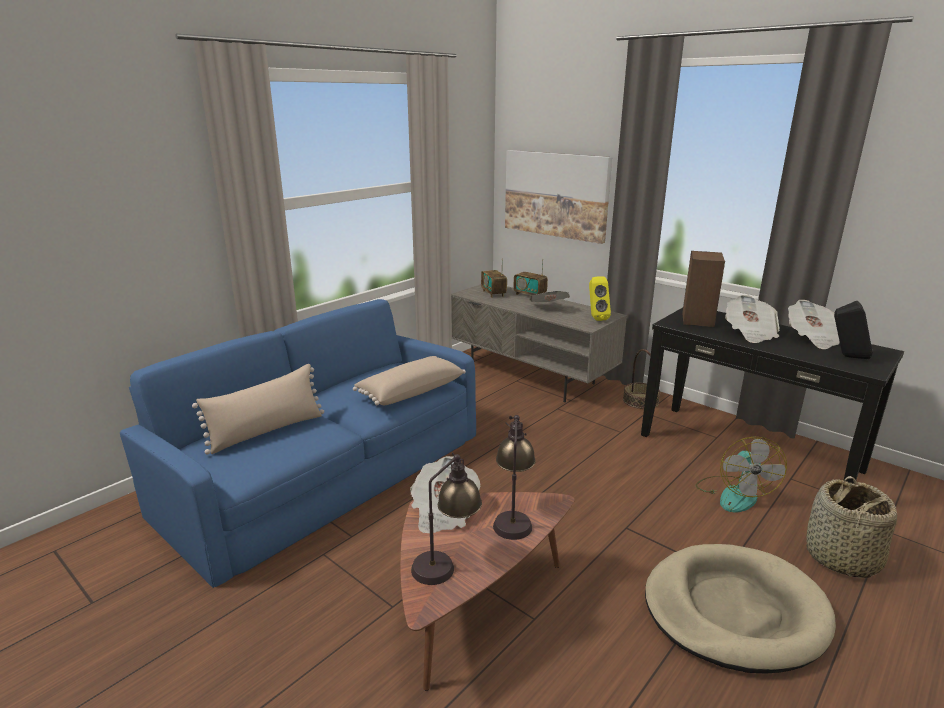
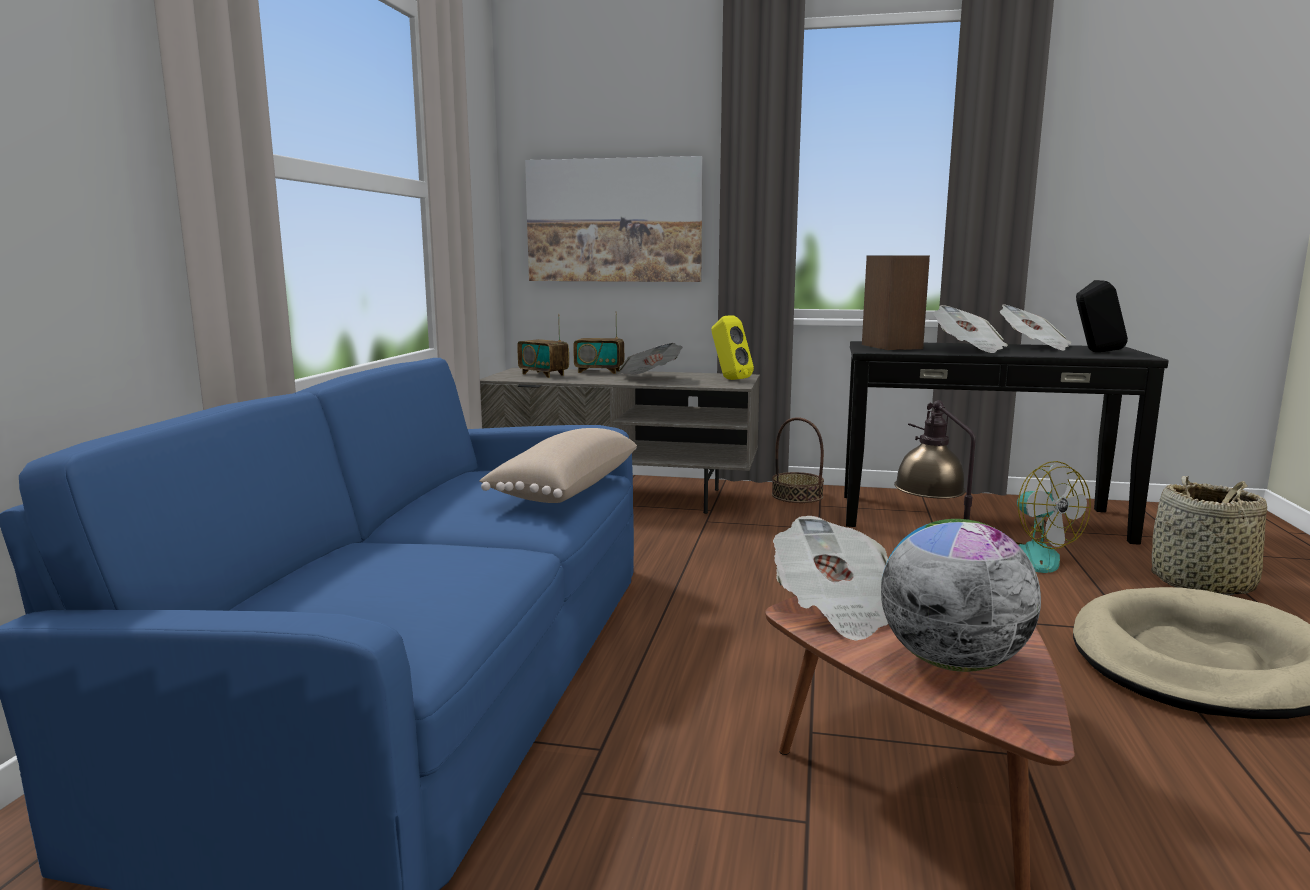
camera: 30 degrees left, 10 degrees down
beige pillow [192,364,324,455] -> none
table lamp [411,452,482,585] -> globe [881,519,1041,672]

